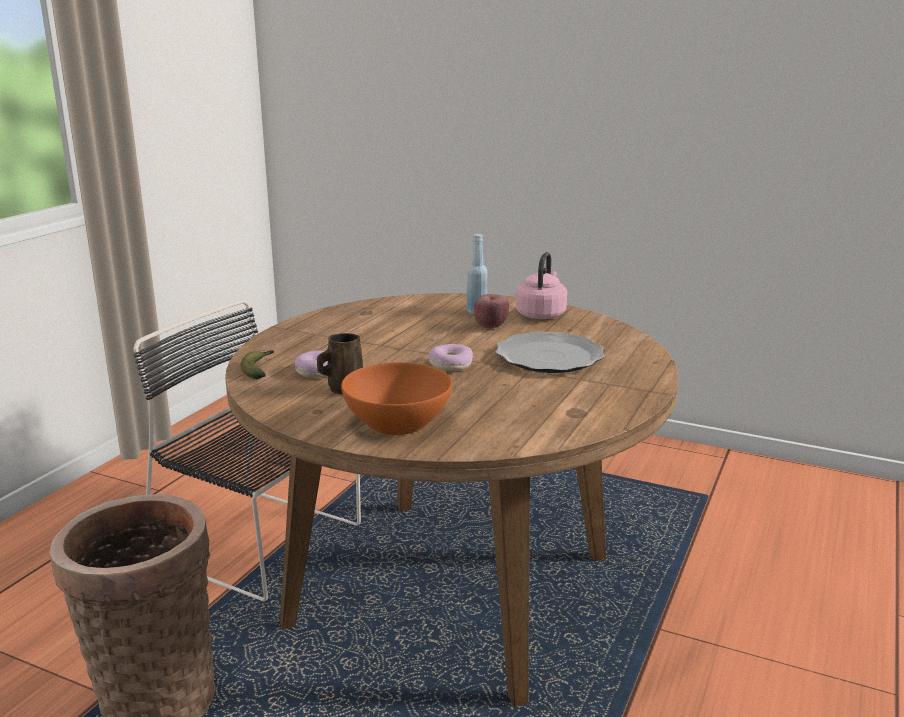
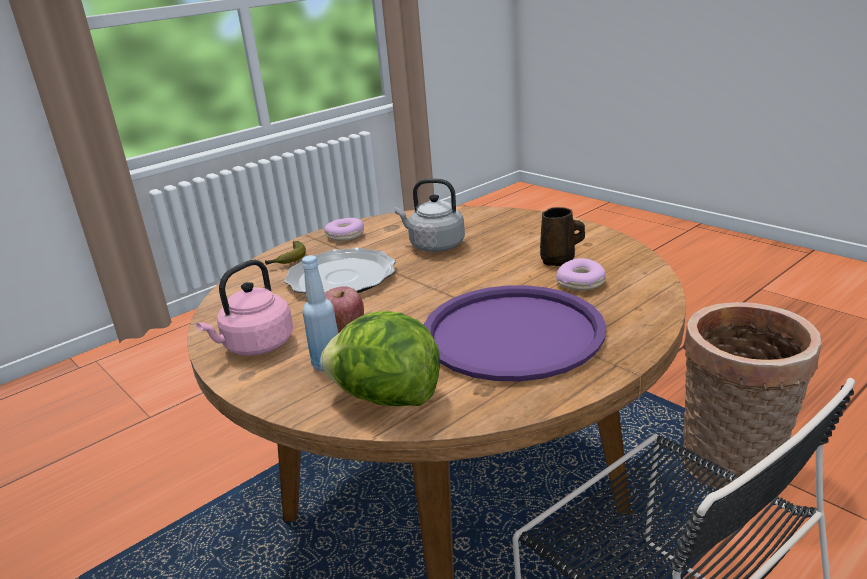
camera: 155 degrees left, 5 degrees up
banana [240,350,274,379] -> banana moved to [265,241,306,265]
orange bowl [341,362,452,435] -> none
donut [428,344,473,371] -> donut moved to [324,218,364,241]
none -> lettuce [320,311,440,406]
none -> grey kettle [395,179,465,252]
none -> purple tray [424,285,606,381]

